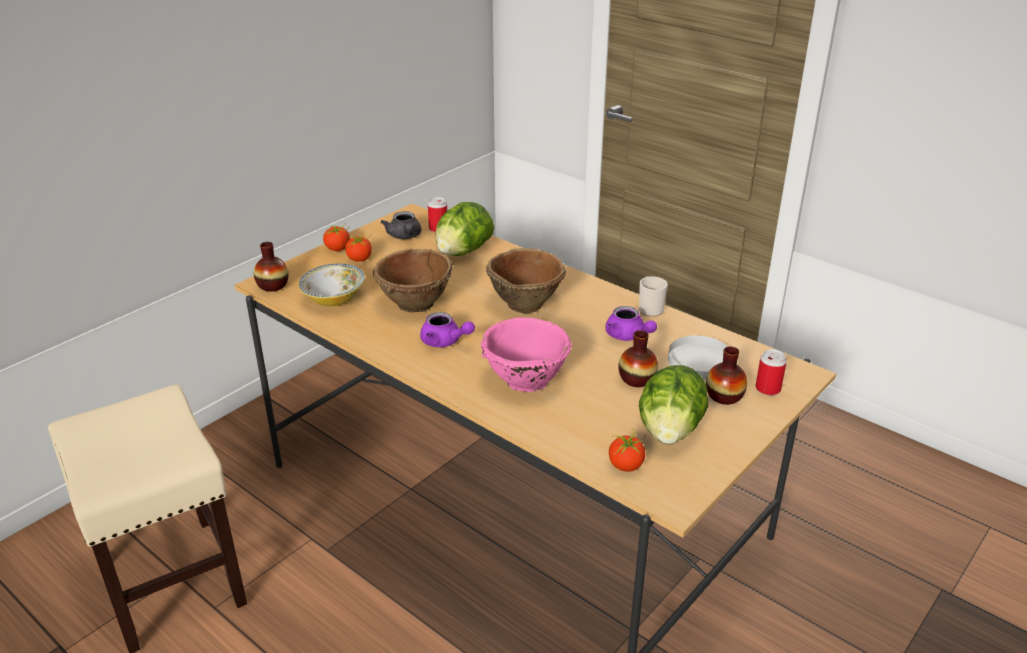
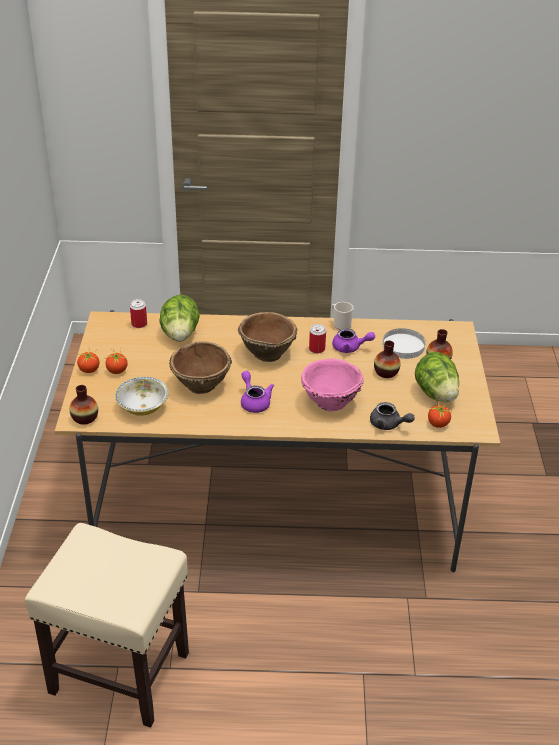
camera: 40 degrees left, 5 degrees up
grey teapot [381,211,421,239] -> grey teapot moved to [370,402,415,430]
purple teapot [420,312,475,347] -> purple teapot turned 105 degrees counterclockwise [241,371,274,413]
can [756,349,787,395] -> can moved to [309,324,326,354]

